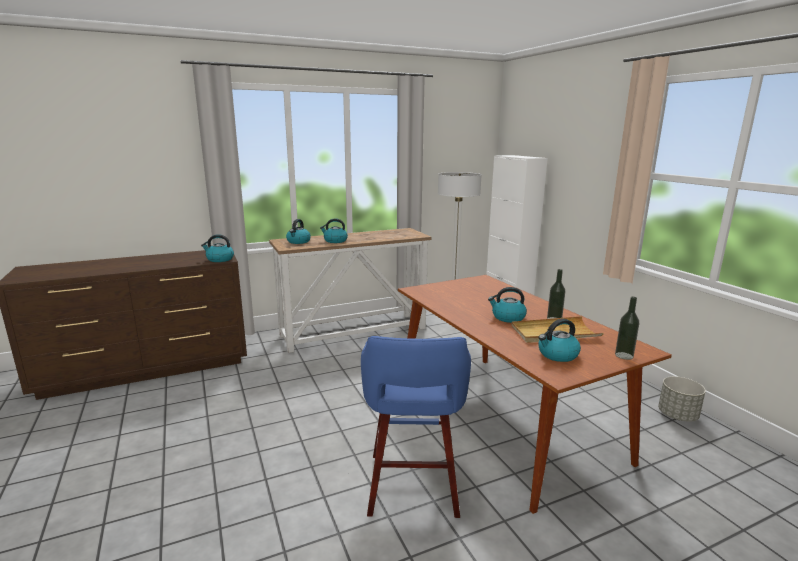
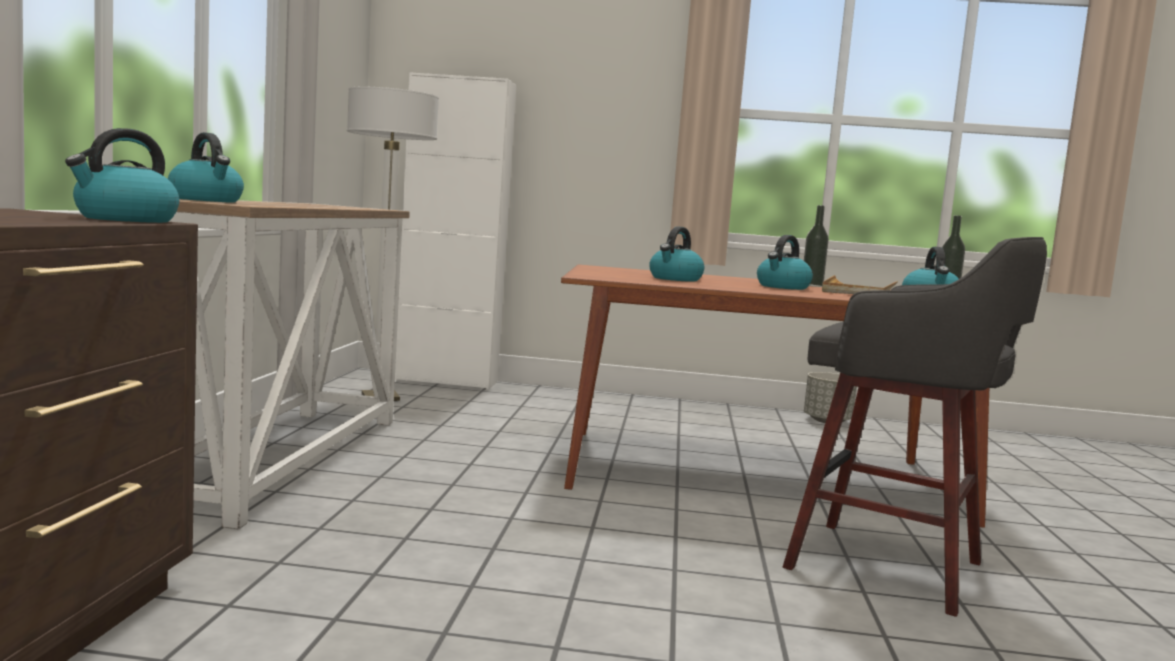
camera: 60 degrees left, 10 degrees down
kettle [320,218,348,243] -> kettle moved to [649,227,704,282]
blue stool [361,336,471,518] -> grey stool [783,237,1047,617]

